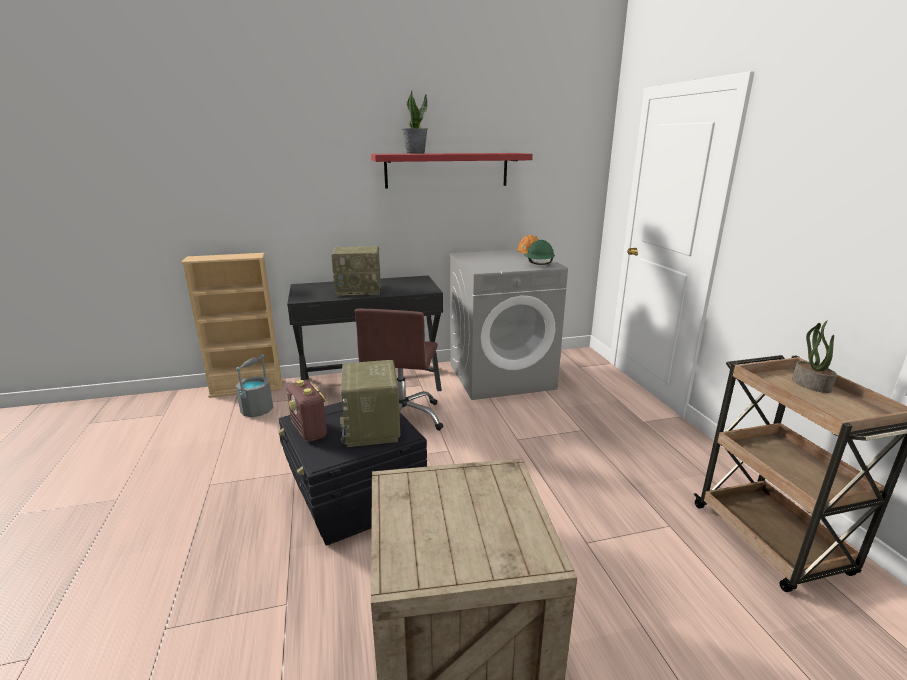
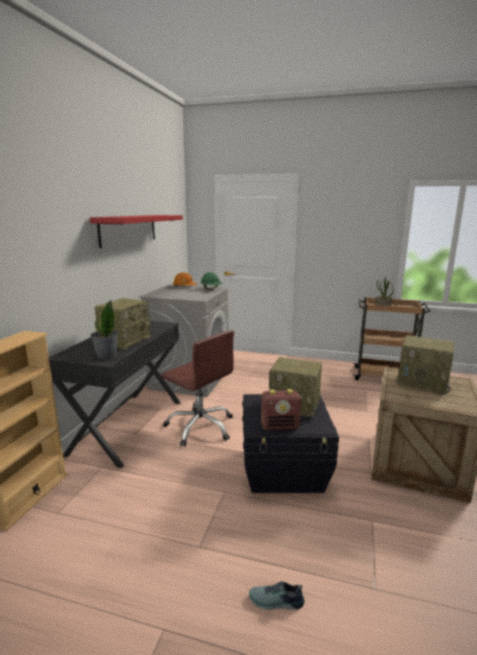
camera: 60 degrees left, 5 degrees down
grey bucket [236,354,273,417] -> none
potted plant [403,90,428,154] -> potted plant moved to [90,300,118,359]
none -> shoe [249,581,304,610]
none -> radio [397,335,454,395]

